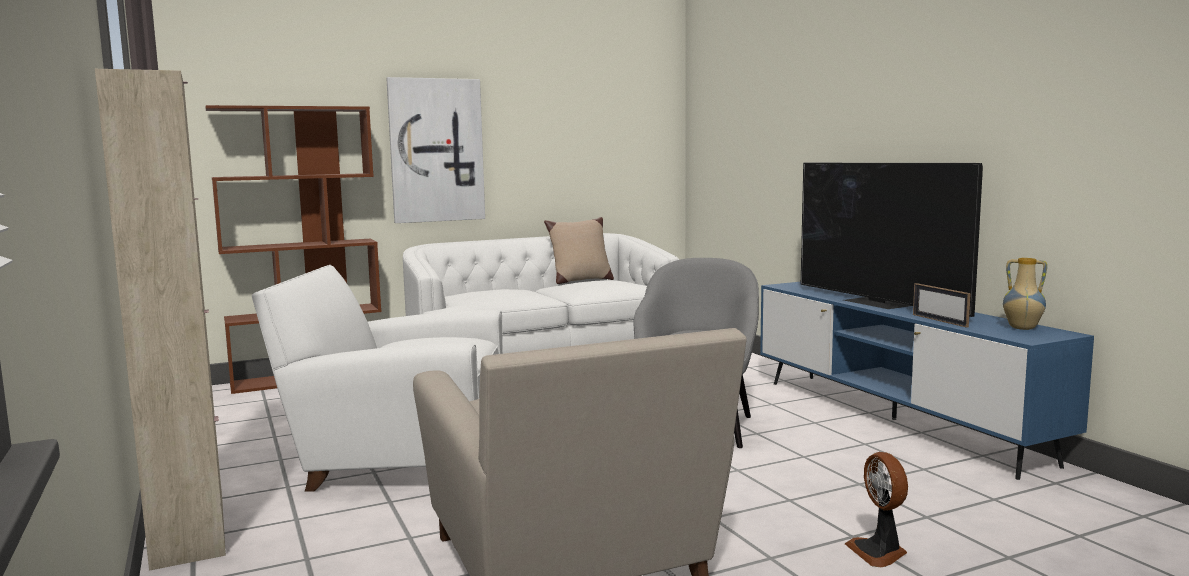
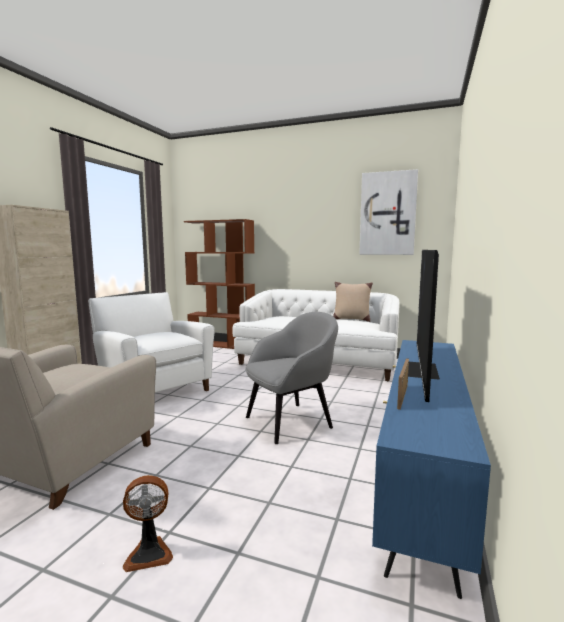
camera: 45 degrees right, 0 degrees up
picture [386,77,485,223] -> picture moved to [359,169,418,255]
fan [845,452,908,567] -> fan turned 135 degrees counterclockwise [123,475,173,572]
vase [1003,258,1047,330] -> none

